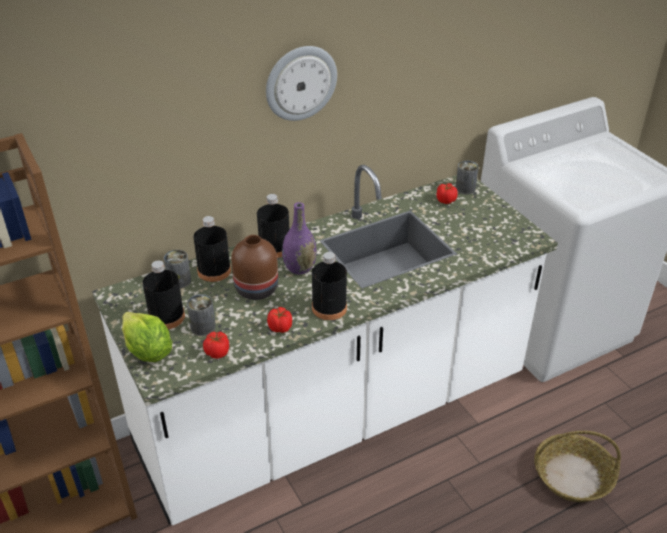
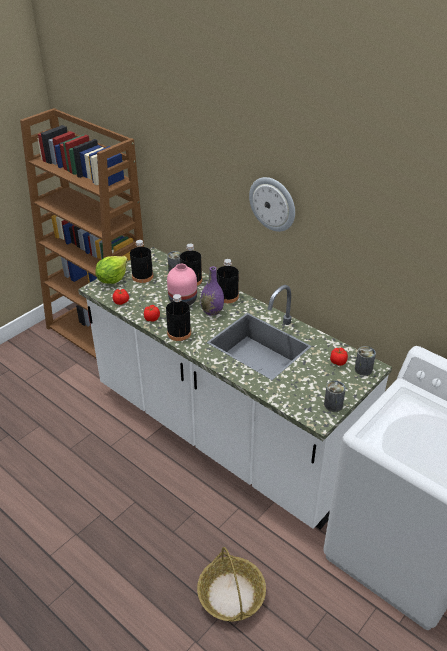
camera: 70 degrees right, 0 degrees up
can [187,294,216,336] -> can moved to [324,381,346,412]
brown vase [231,235,278,300] -> pink vase [167,264,197,306]

